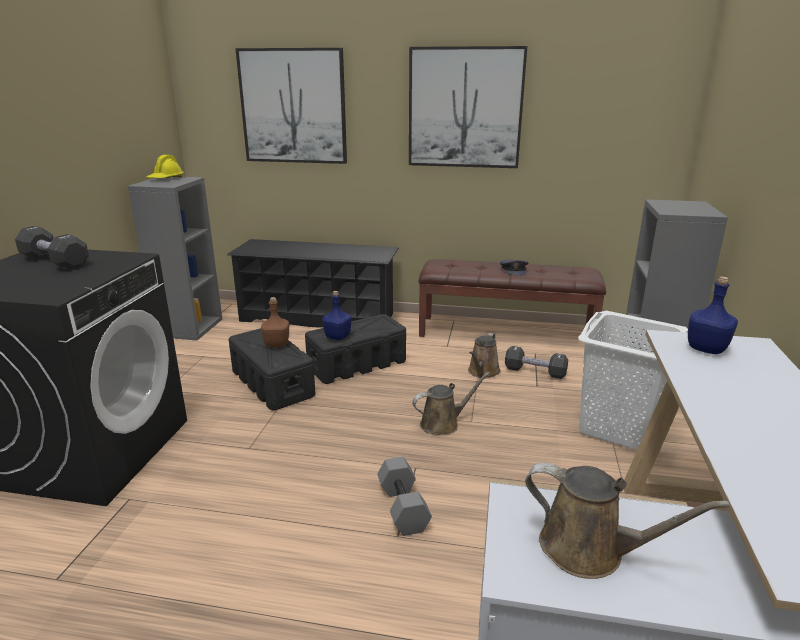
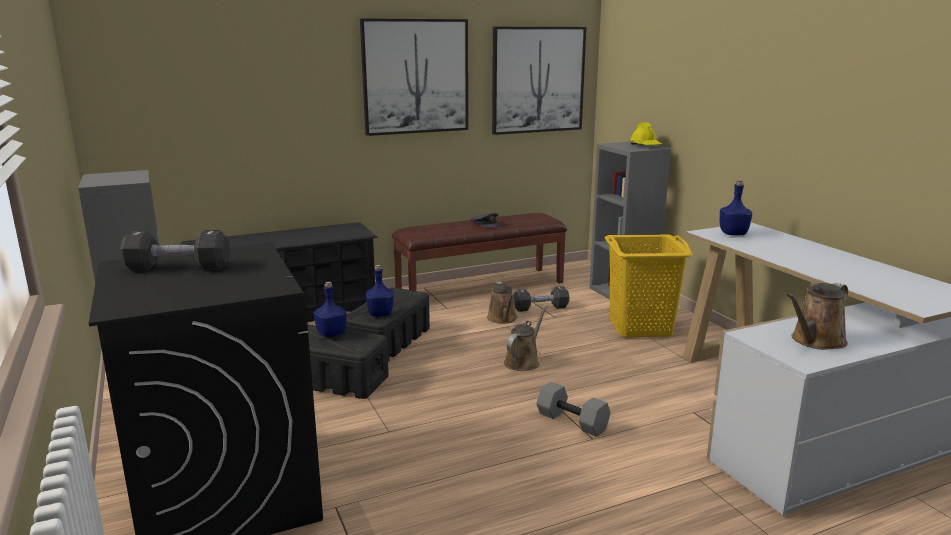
camera: 35 degrees left, 5 degrees down
yellow hard hat [146,155,184,178] -> yellow hard hat moved to [629,122,662,145]
picture [235,48,347,164] -> picture moved to [492,27,586,135]
brown bottle [261,297,289,347] -> blue bottle [314,282,347,337]
brown watering can [525,463,730,579] -> brown watering can turned 150 degrees clockwise [787,283,848,350]
white laundry basket [578,311,688,450] -> yellow laundry basket [605,235,693,338]

